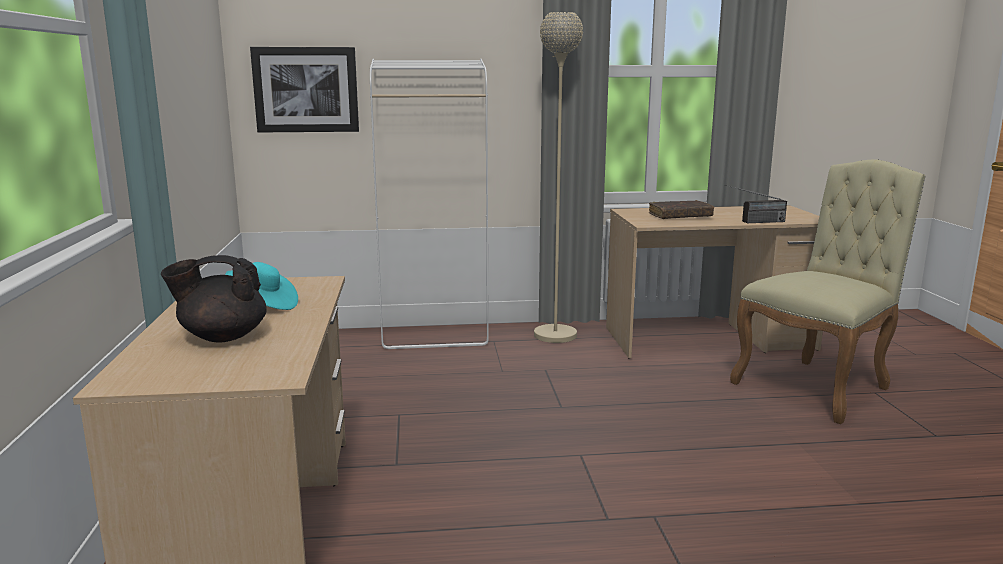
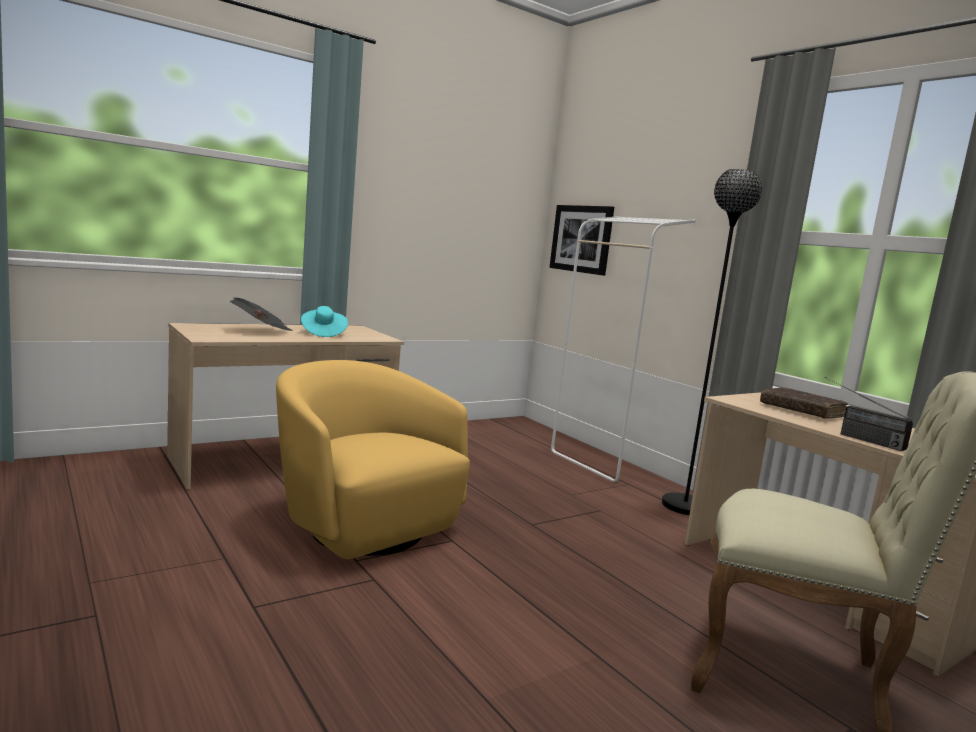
camera: 60 degrees right, 5 degrees down
black teapot [161,255,267,343] -> newspaper [230,298,293,331]
beige floor lamp [534,12,583,343] -> black floor lamp [662,169,762,515]
none -> yellow armchair [276,360,470,559]

